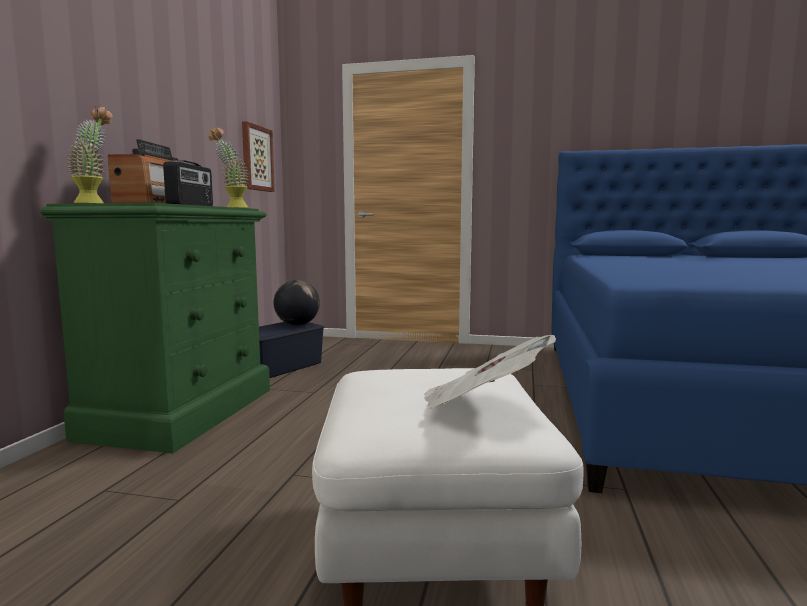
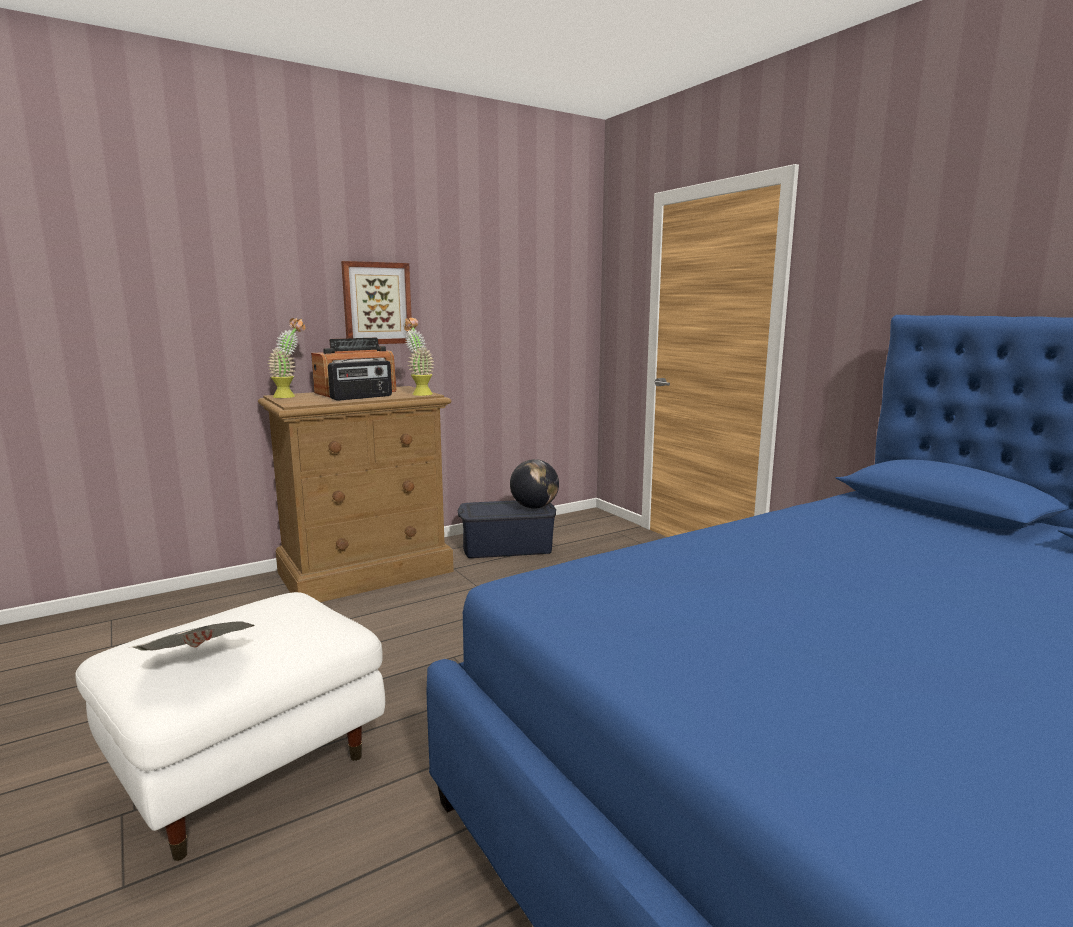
camera: 45 degrees right, 5 degrees up
green dresser [40,203,270,453] -> brown dresser [258,386,454,602]
picture [242,121,275,192] -> picture moved to [341,261,412,344]

